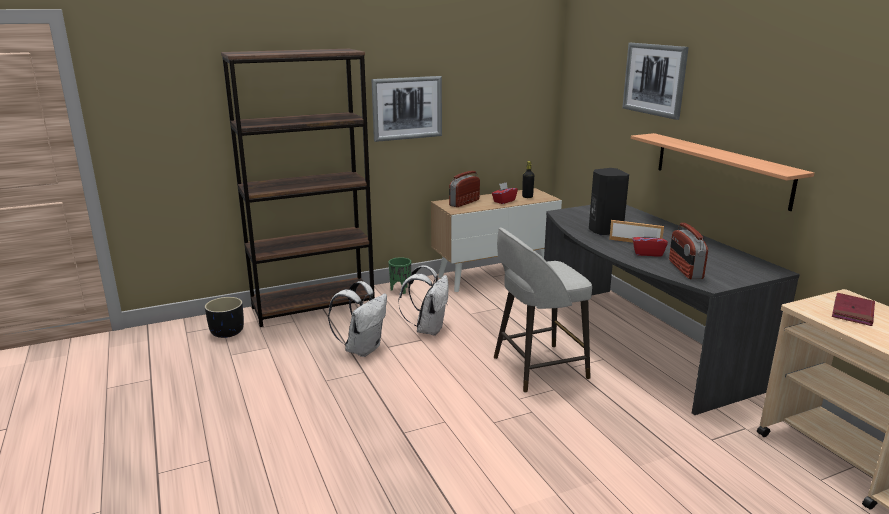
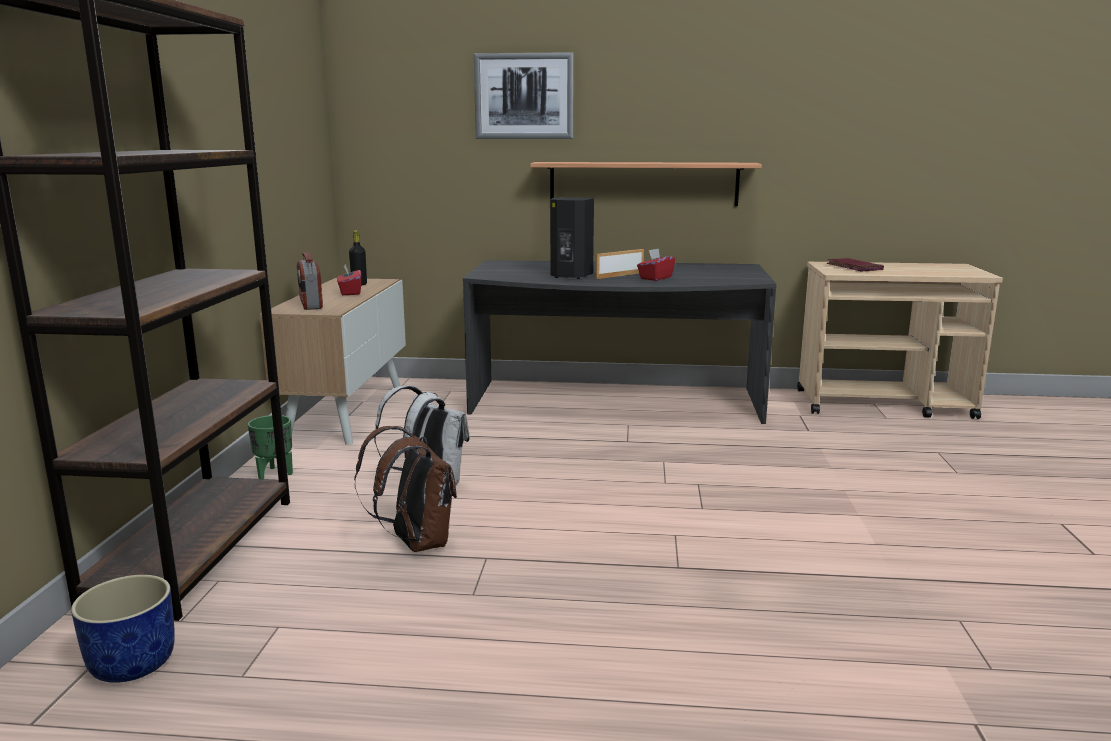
camera: 60 degrees left, 5 degrees down
black planter [205,297,244,338] -> blue planter [71,575,175,683]
white backpack [328,281,387,357] -> brown backpack [354,426,457,552]
picture [371,76,442,142] -> none
grey stool [494,228,592,393] -> none
radio [669,223,708,279] -> none

